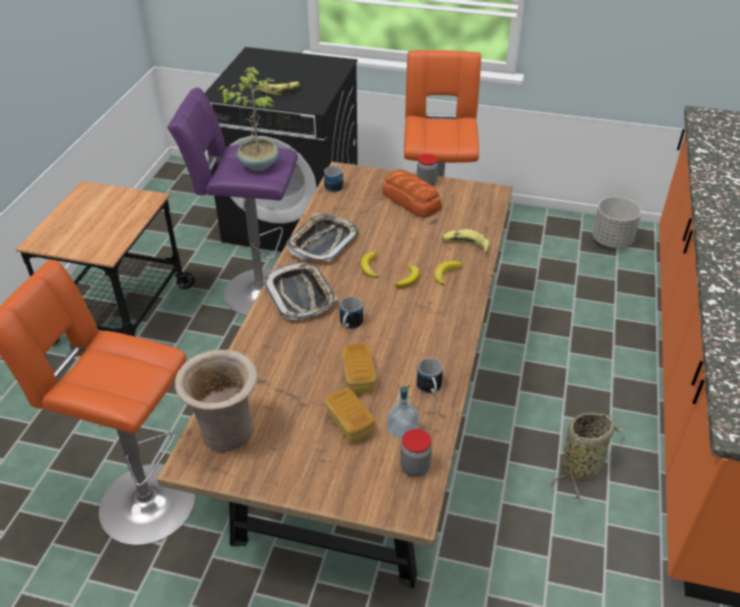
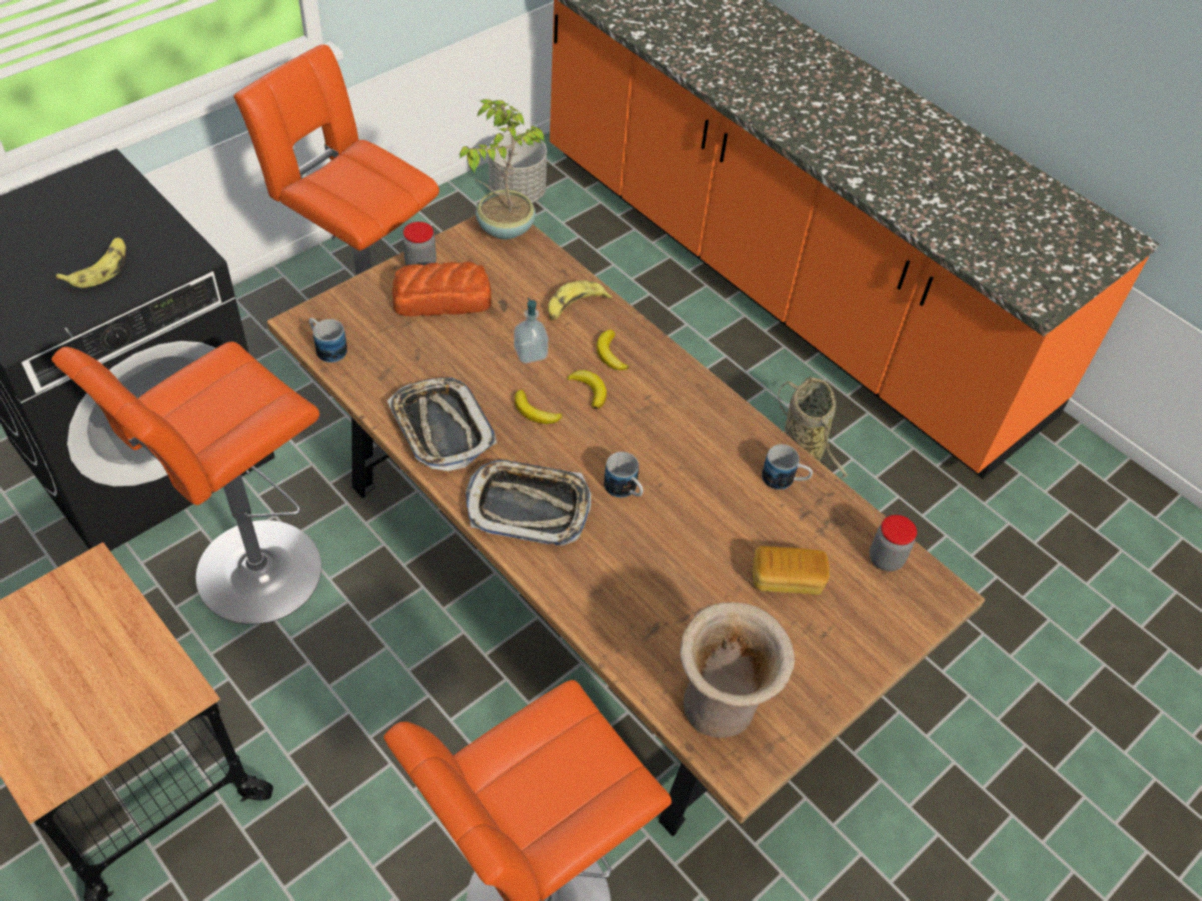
camera: 60 degrees left, 10 degrees up
purple stool [167,88,298,316] -> orange stool [51,342,322,625]
potted plant [218,67,278,171] -> potted plant moved to [459,99,545,239]
bread [342,343,376,394] -> none
soap dispenser [387,385,419,441] -> soap dispenser moved to [514,298,548,364]

